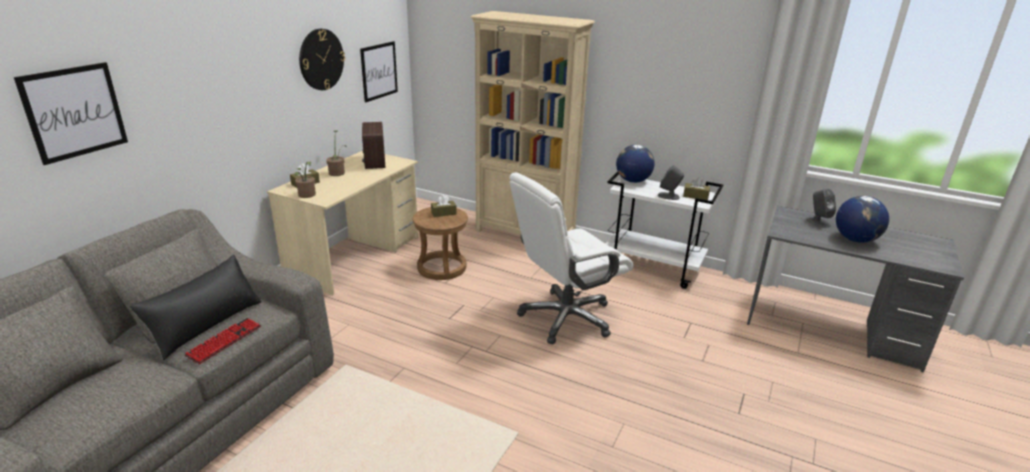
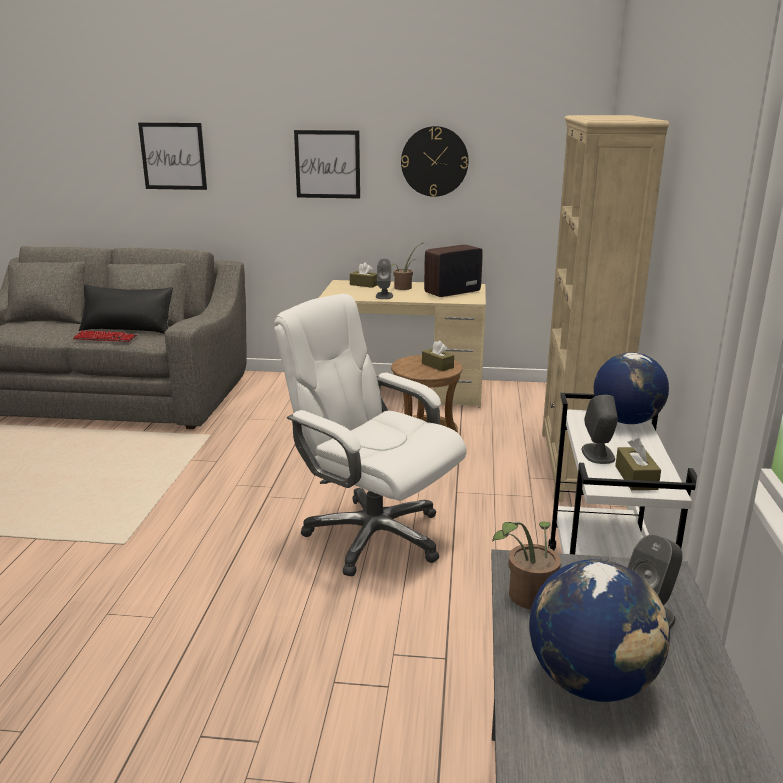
camera: 70 degrees right, 5 degrees down
potted plant [295,162,316,198] -> potted plant moved to [492,522,561,609]
picture [360,41,398,102] -> picture moved to [294,130,360,199]
none -> grey speaker [376,259,393,299]

